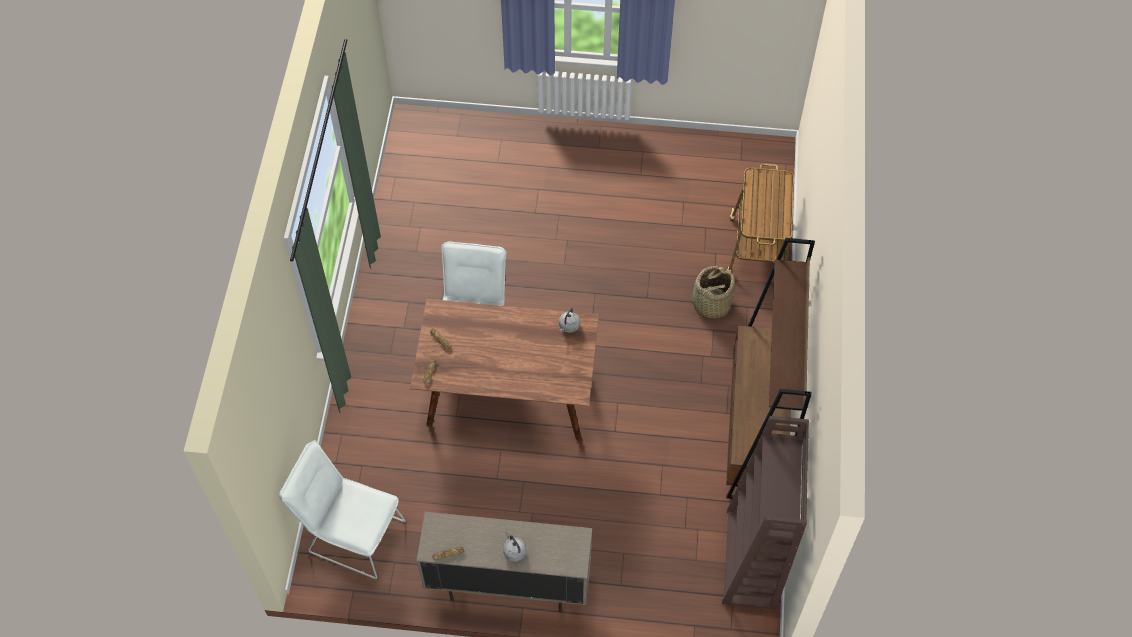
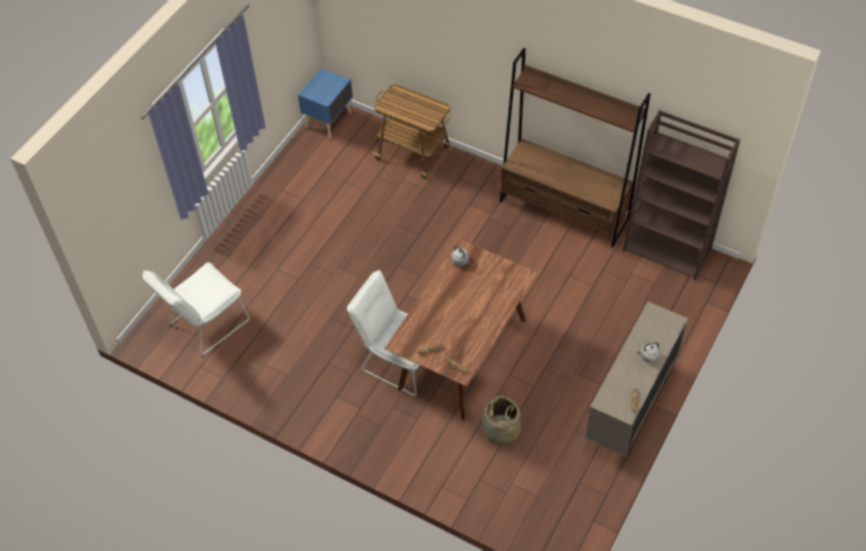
camera: 65 degrees left, 5 degrees down
white chair [279,440,406,579] -> white chair moved to [143,262,250,355]
basket [692,266,735,319] -> basket moved to [482,395,521,447]
none -> blue nightstand [298,68,353,138]

